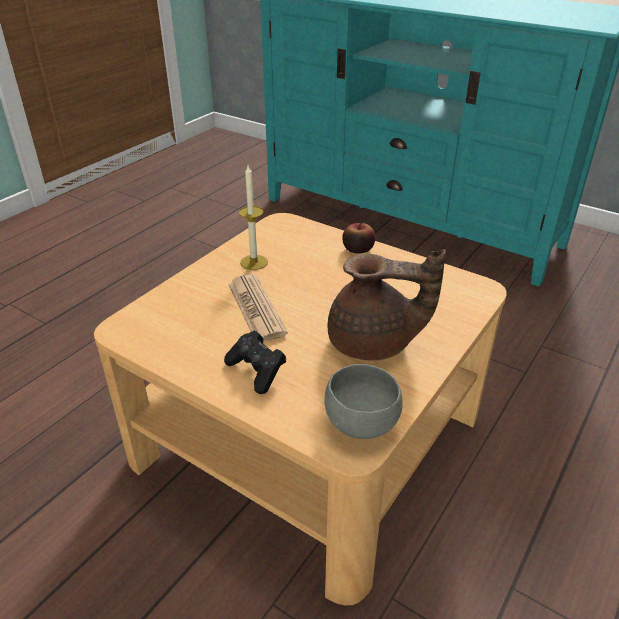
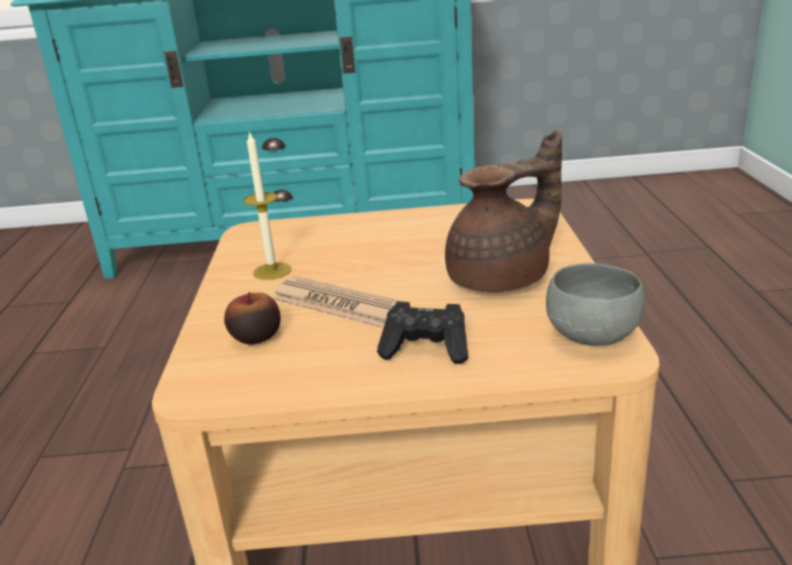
camera: 35 degrees left, 10 degrees down
apple [342,223,375,254] -> apple moved to [224,292,281,344]

